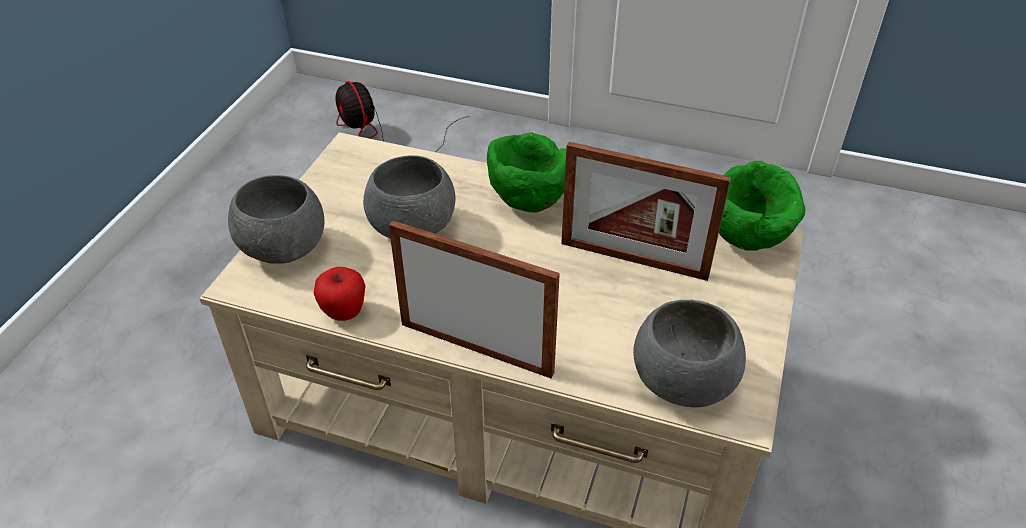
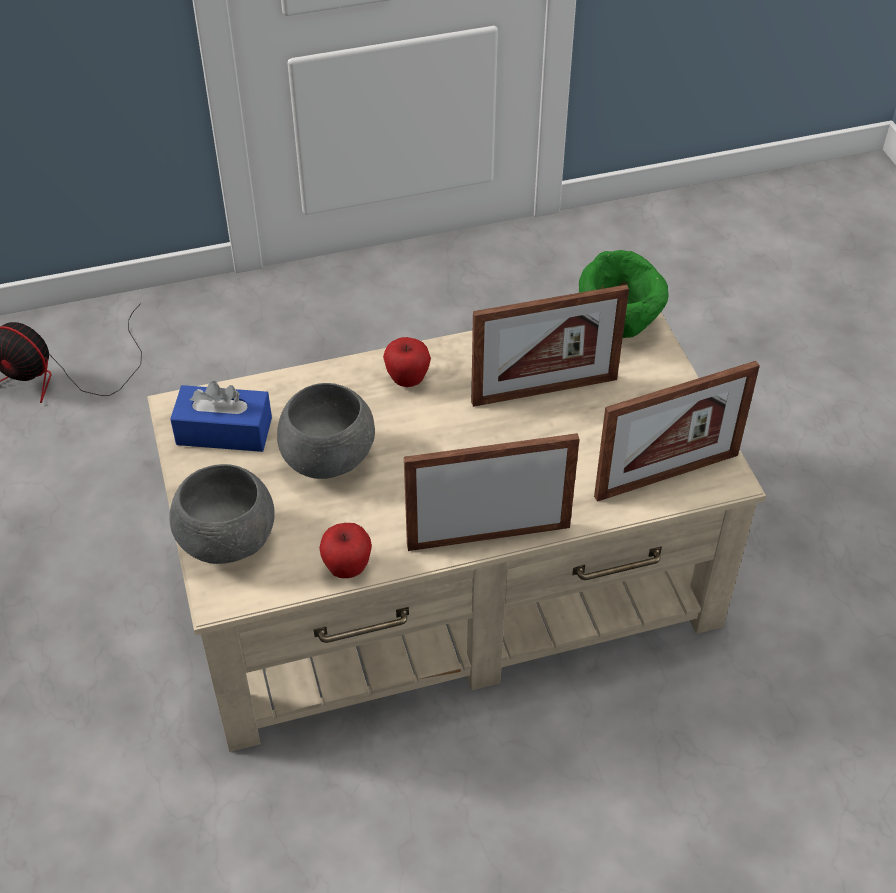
camera: 35 degrees left, 5 degrees up
green bowl [487,132,566,213] -> apple [383,337,431,387]
grey bowl [633,300,746,407] -> picture frame [594,361,760,502]
none -> blue tissue box [170,381,272,452]

